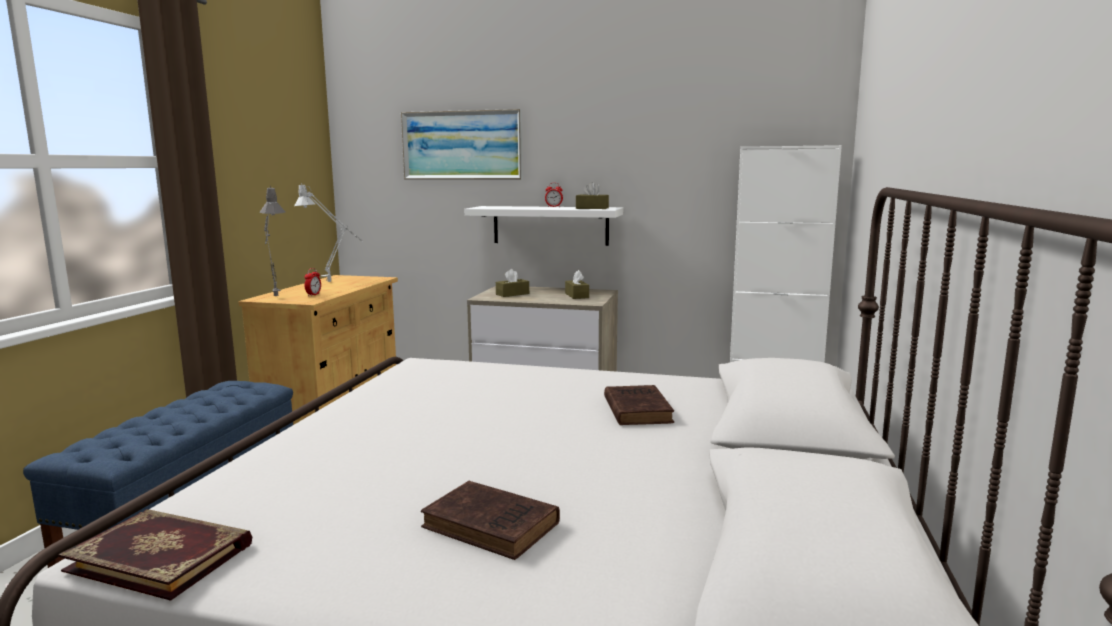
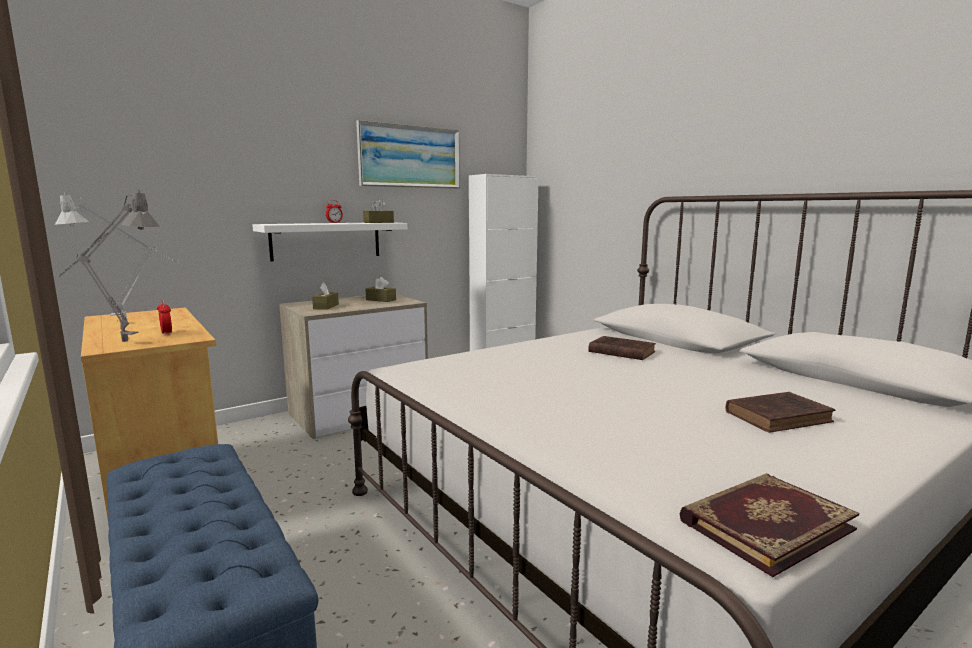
camera: 50 degrees left, 0 degrees up
picture [401,109,523,180] -> picture moved to [356,120,460,189]

